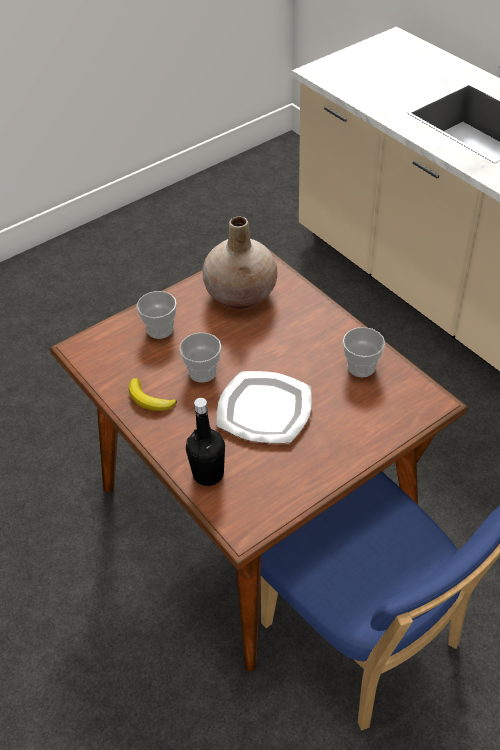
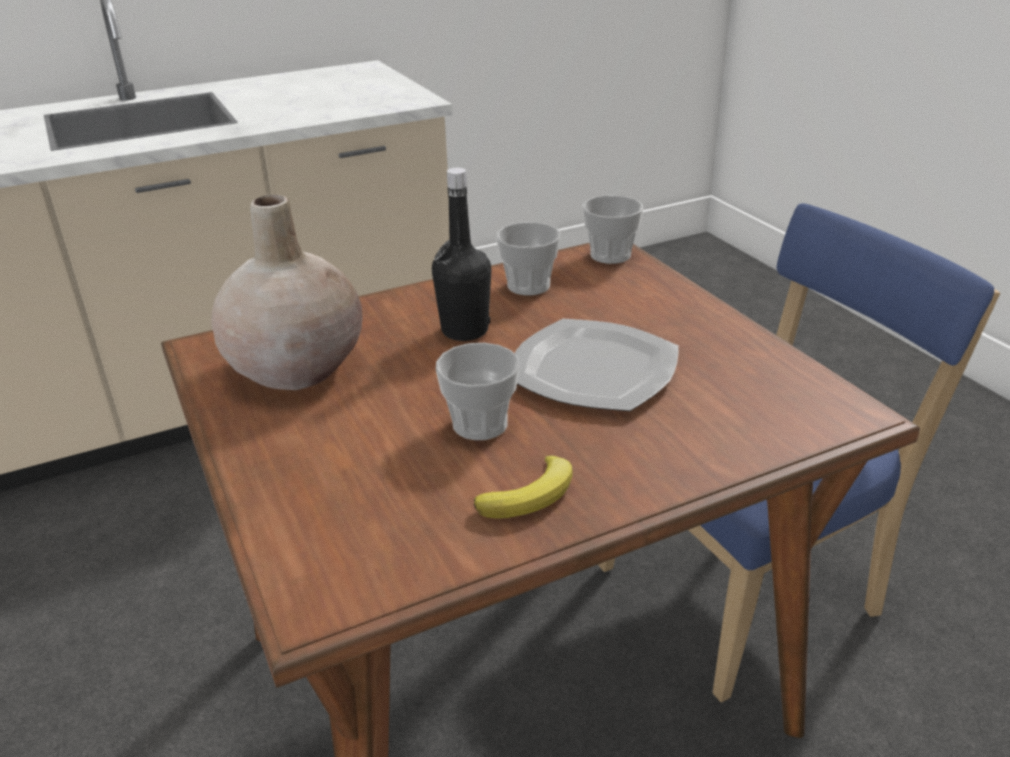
camera: 80 degrees left, 15 degrees down
cup [137,291,177,339] -> cup moved to [582,195,643,264]
black bottle [186,398,225,486] -> black bottle moved to [432,168,491,341]

